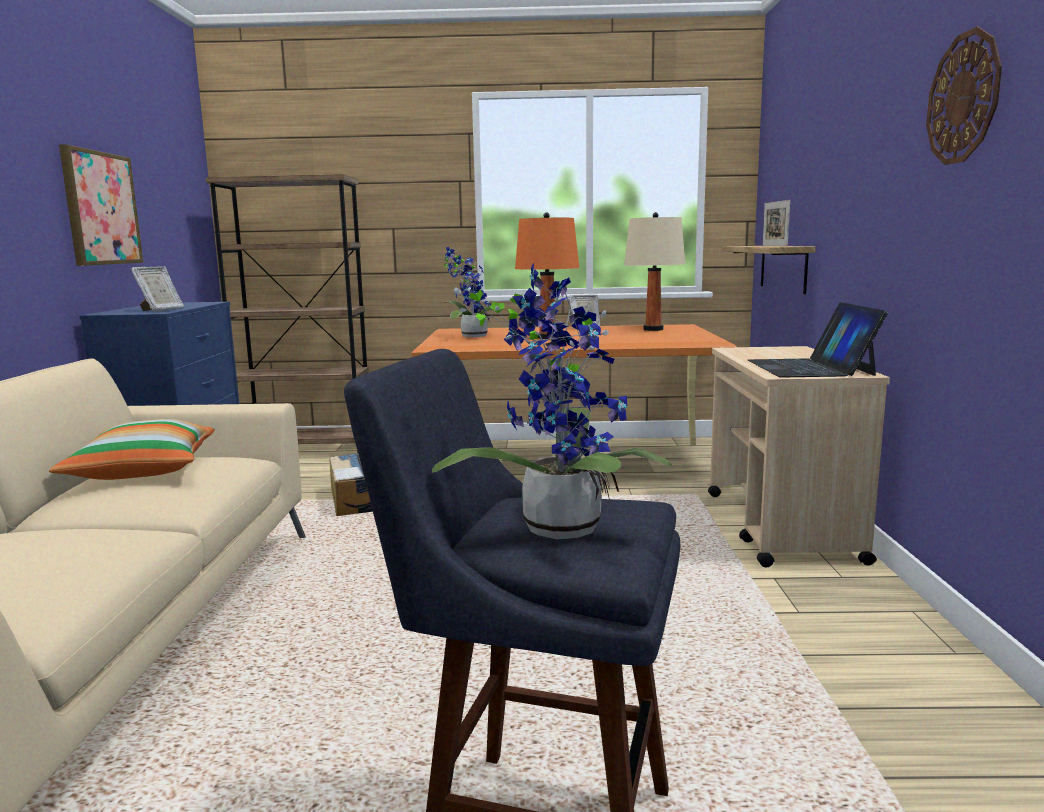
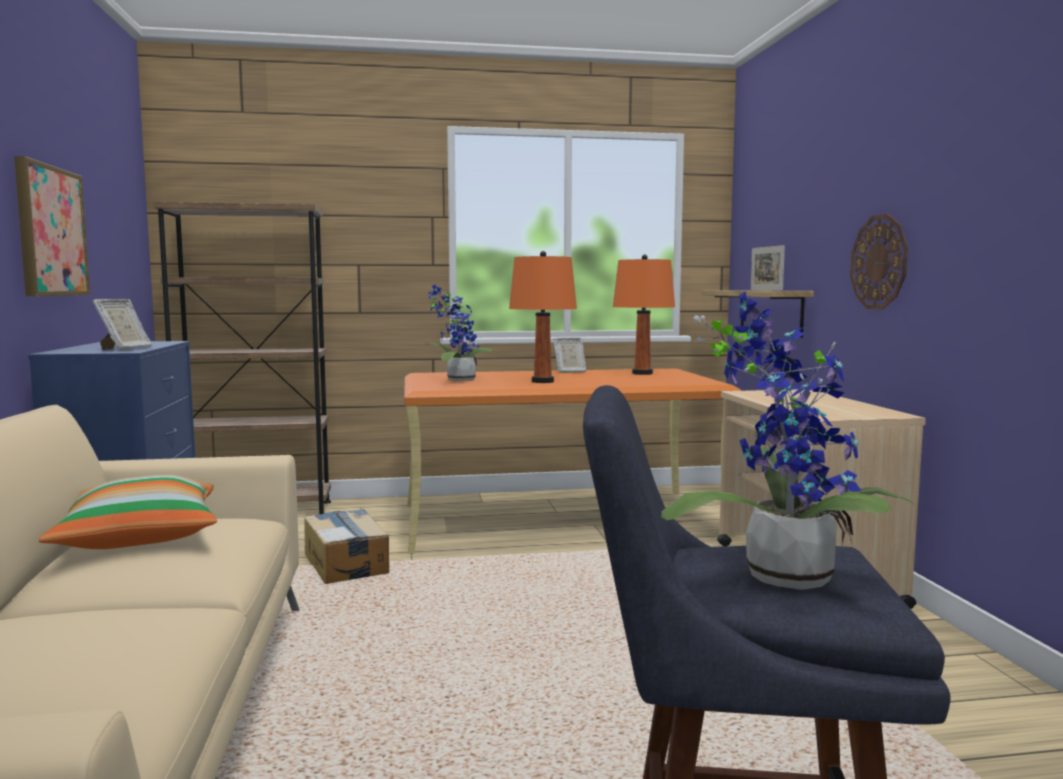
camera: 10 degrees left, 5 degrees down
beige table lamp [624,212,685,331] -> orange table lamp [613,254,675,375]
laptop [748,302,888,377] -> none
wall clock [926,27,1002,165] -> wall clock moved to [850,214,908,310]

